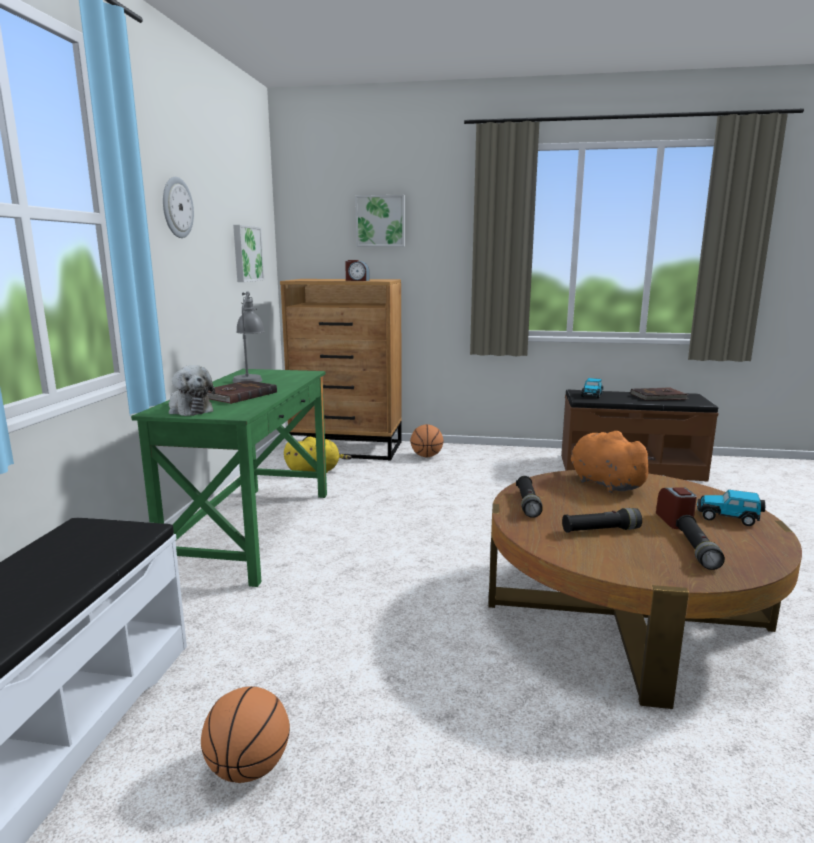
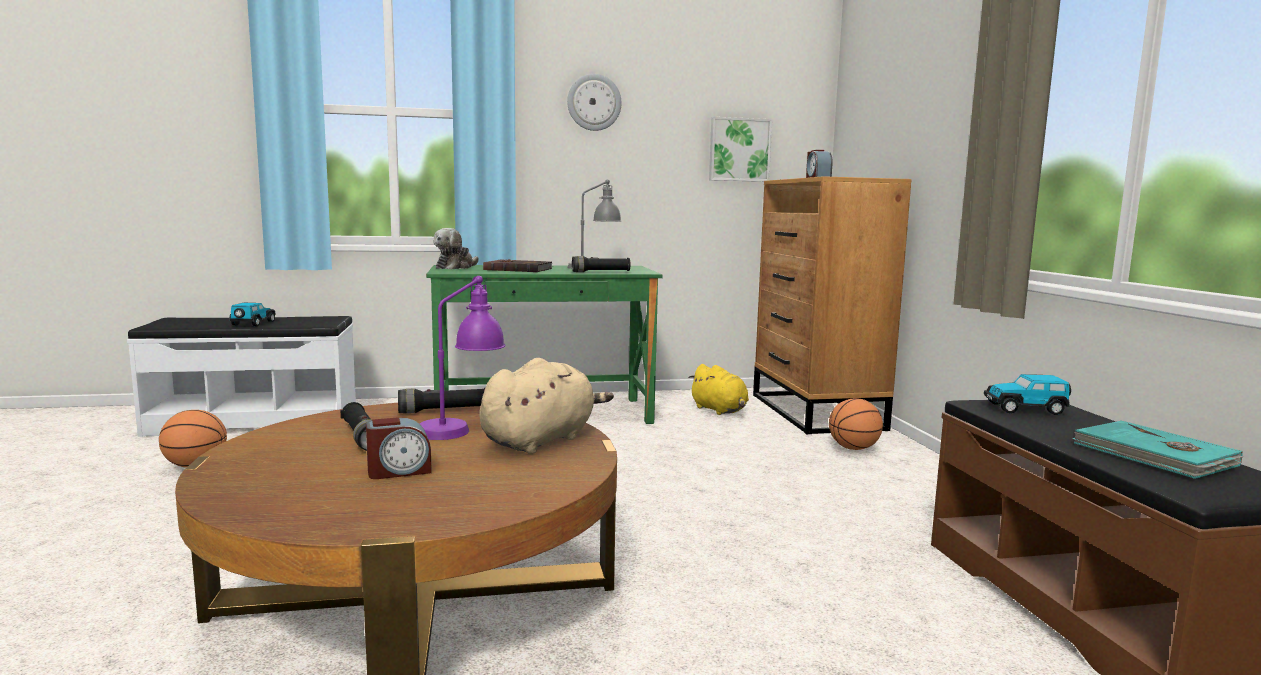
camera: 70 degrees right, 5 degrees down
picture [355,195,405,247] -> none
orange plush toy [571,431,656,493] -> beige plush toy [479,358,614,454]
brown book [630,388,689,401] -> turquoise book [1072,420,1243,479]
black flashlight [676,515,725,570] -> black flashlight moved to [572,256,630,272]
toy car [697,490,765,526] -> toy car moved to [229,303,276,326]
none -> purple table lamp [420,276,505,440]

